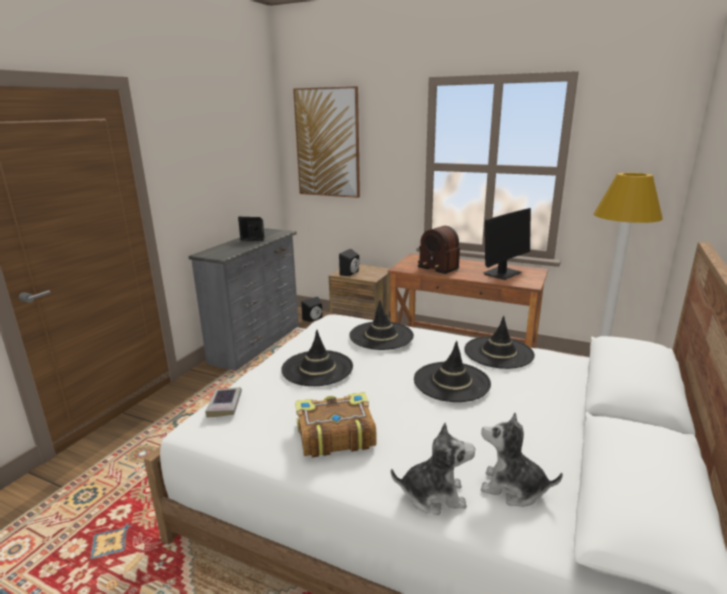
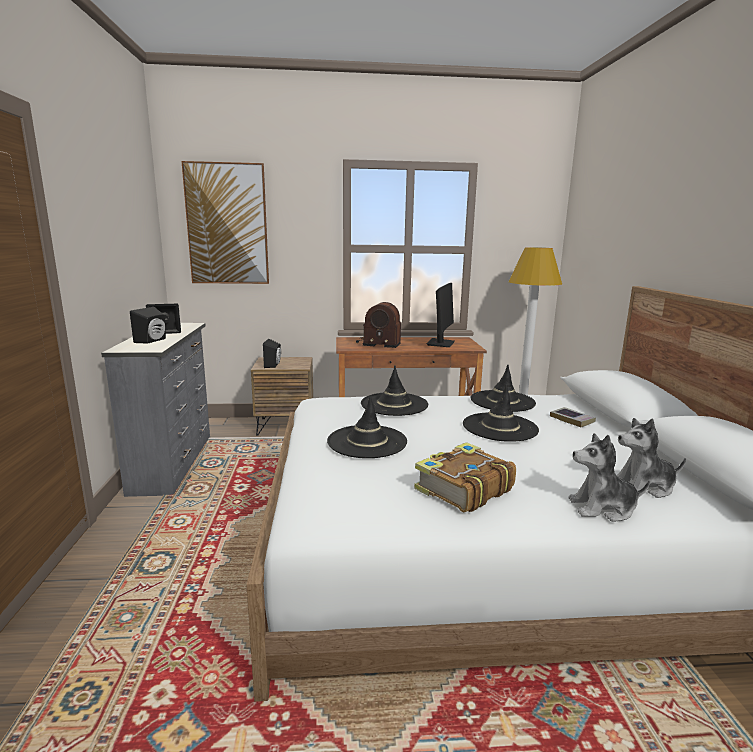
camera: 30 degrees left, 5 degrees down
book [205,387,242,417] -> book moved to [550,407,596,427]
black speaker [301,296,322,322] -> black speaker moved to [130,307,166,344]
plush toy [391,423,475,515] -> plush toy turned 150 degrees counterclockwise [568,433,650,522]

